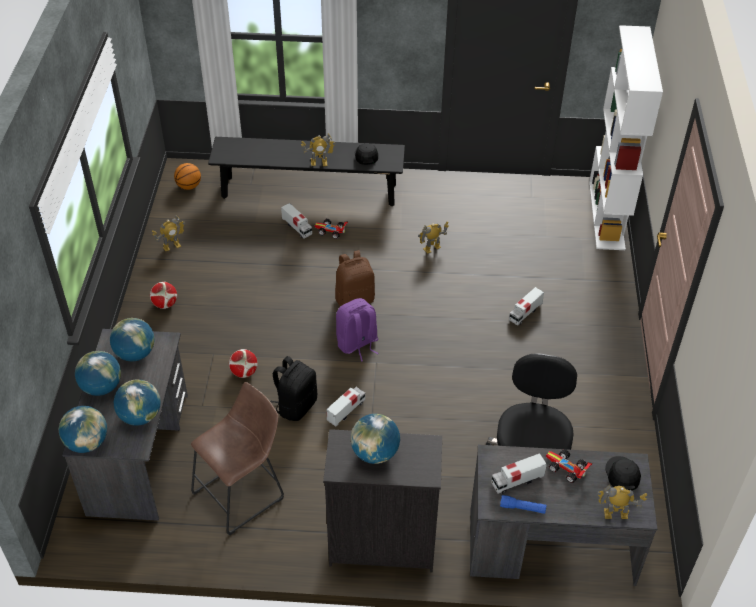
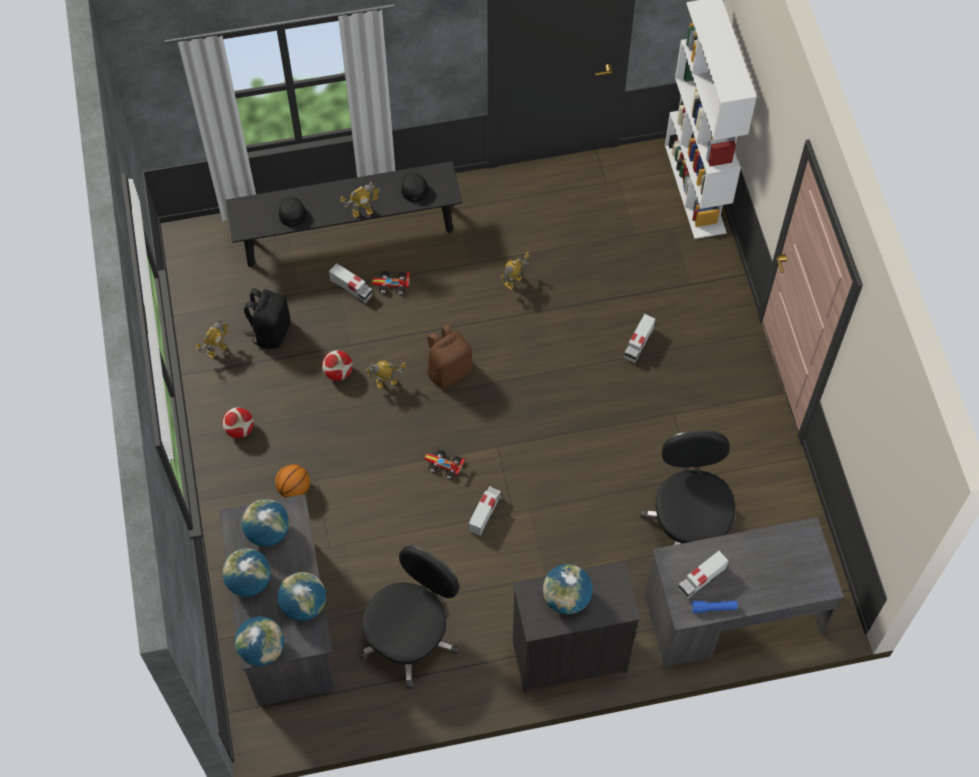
camera: 15 degrees left, 15 degrees up
basketball [174,163,201,190] -> basketball moved to [275,464,310,498]
brown stool [191,382,284,535] -> black office chair [358,545,459,689]
football [229,349,258,378] -> football moved to [322,350,353,381]
black backpack [270,356,317,421] -> black backpack moved to [244,288,290,349]
purple backpack [336,298,379,362] -> none
toy car [546,449,592,483] -> toy car moved to [424,449,466,479]
toy robot [597,485,647,519] -> toy robot moved to [364,361,406,388]
black cap [605,456,641,490] -> black cap moved to [276,196,306,227]

